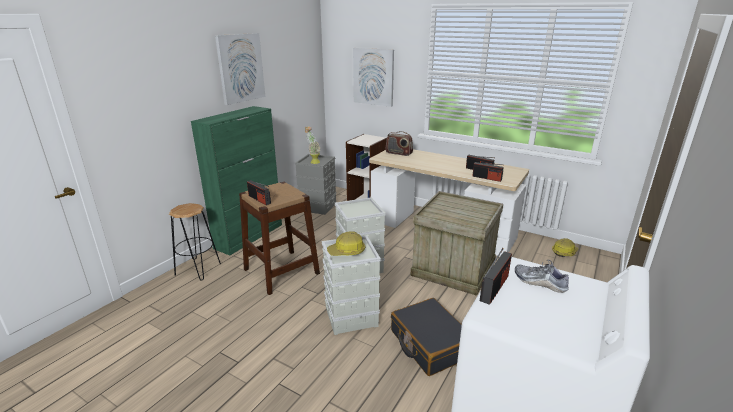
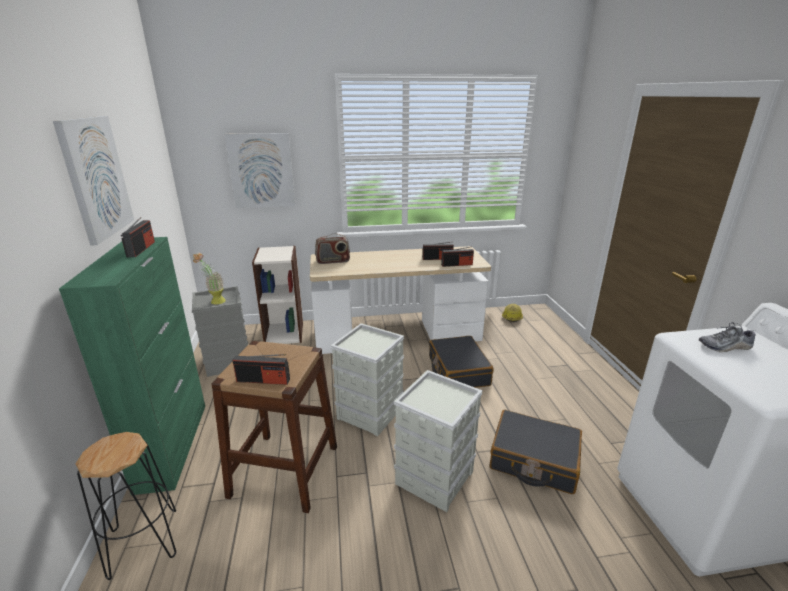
camera: 40 degrees left, 0 degrees up
hard hat [327,231,365,256] -> none
crate [410,191,503,296] -> black suitcase [429,336,493,388]
radio [480,248,512,305] -> radio moved to [121,217,155,257]

